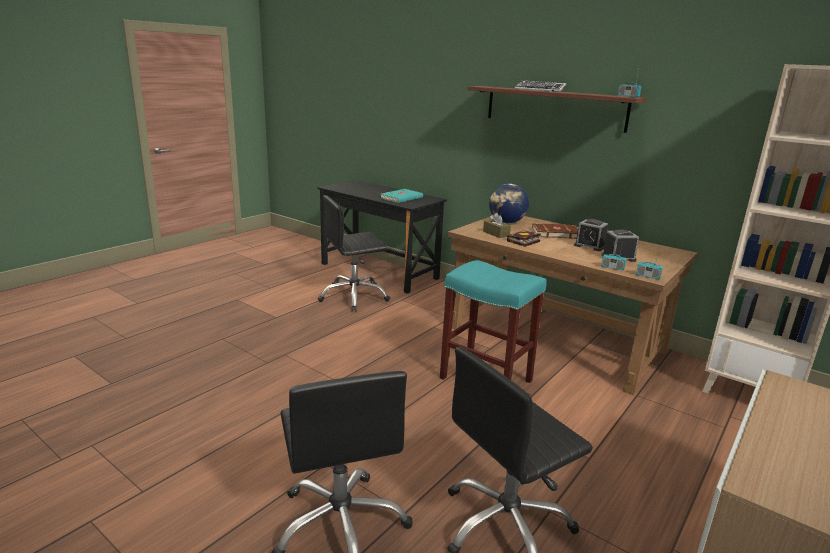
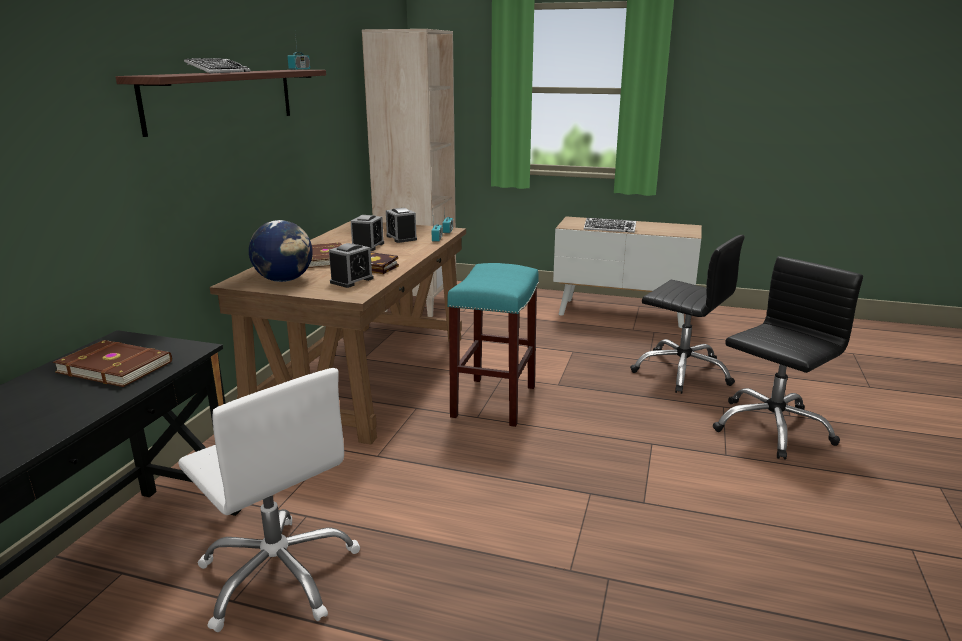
camera: 110 degrees left, 0 degrees up
black office chair [318,195,390,312] -> white office chair [178,368,360,632]
turquoise book [381,189,423,203] -> brown book [53,340,172,387]
brown tissue box [483,213,511,238] -> alarm clock [329,243,374,288]
none -> keyboard [584,218,636,233]

